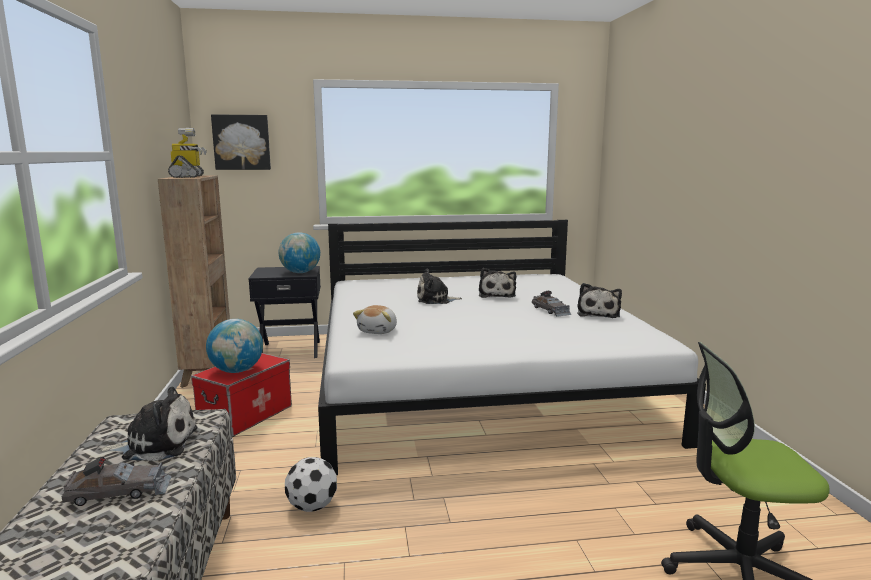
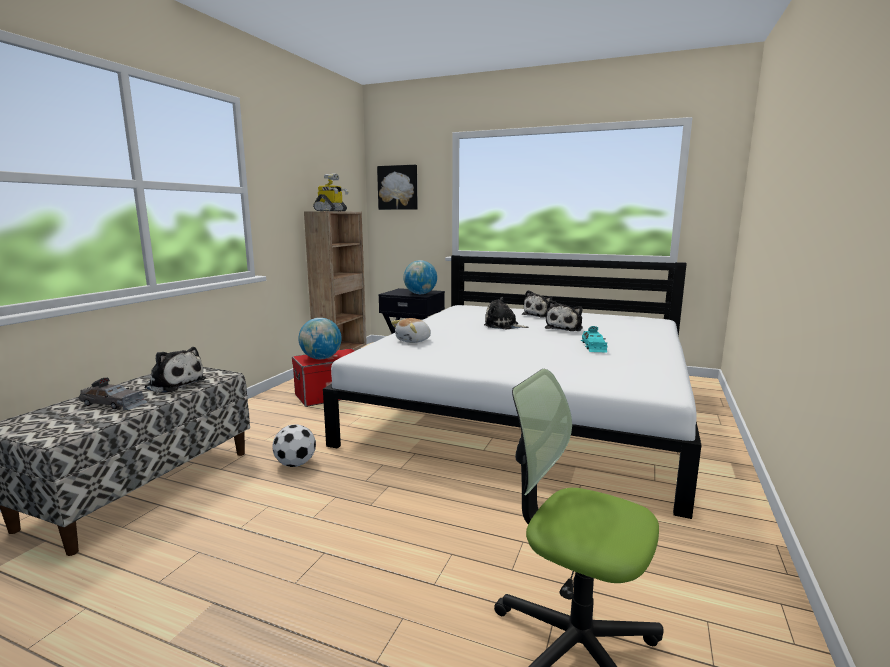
camera: 30 degrees right, 0 degrees up
grey toy car [532,290,571,317] -> turquoise toy car [581,326,607,353]
plush toy [577,283,622,318] -> plush toy moved to [522,290,553,318]

